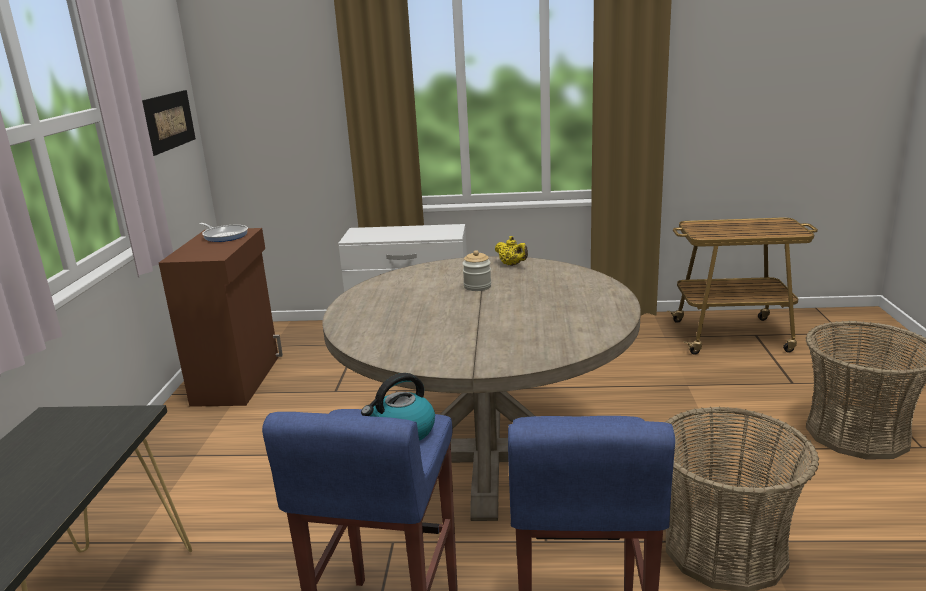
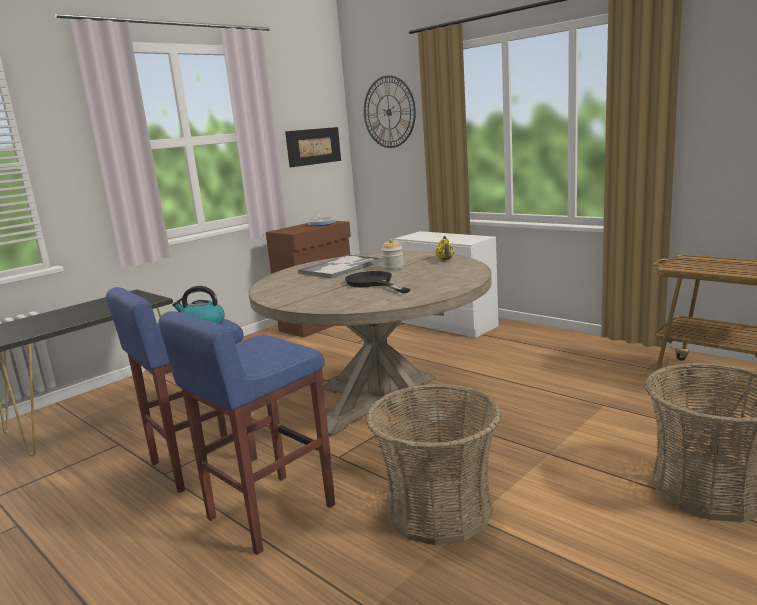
camera: 40 degrees right, 5 degrees down
none -> tray [298,254,382,279]
none -> black frying pan [345,271,410,294]
none -> wall clock [364,75,416,148]

